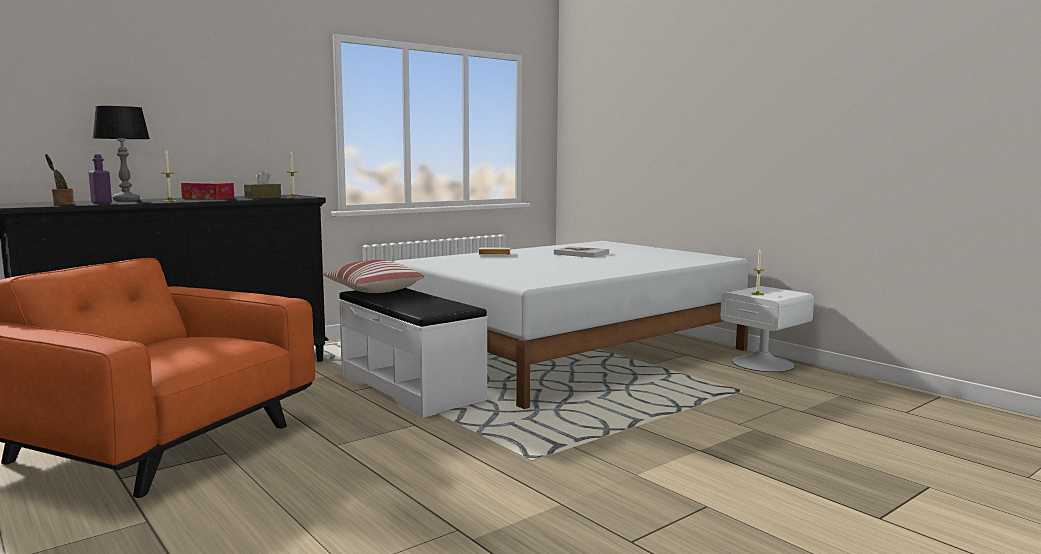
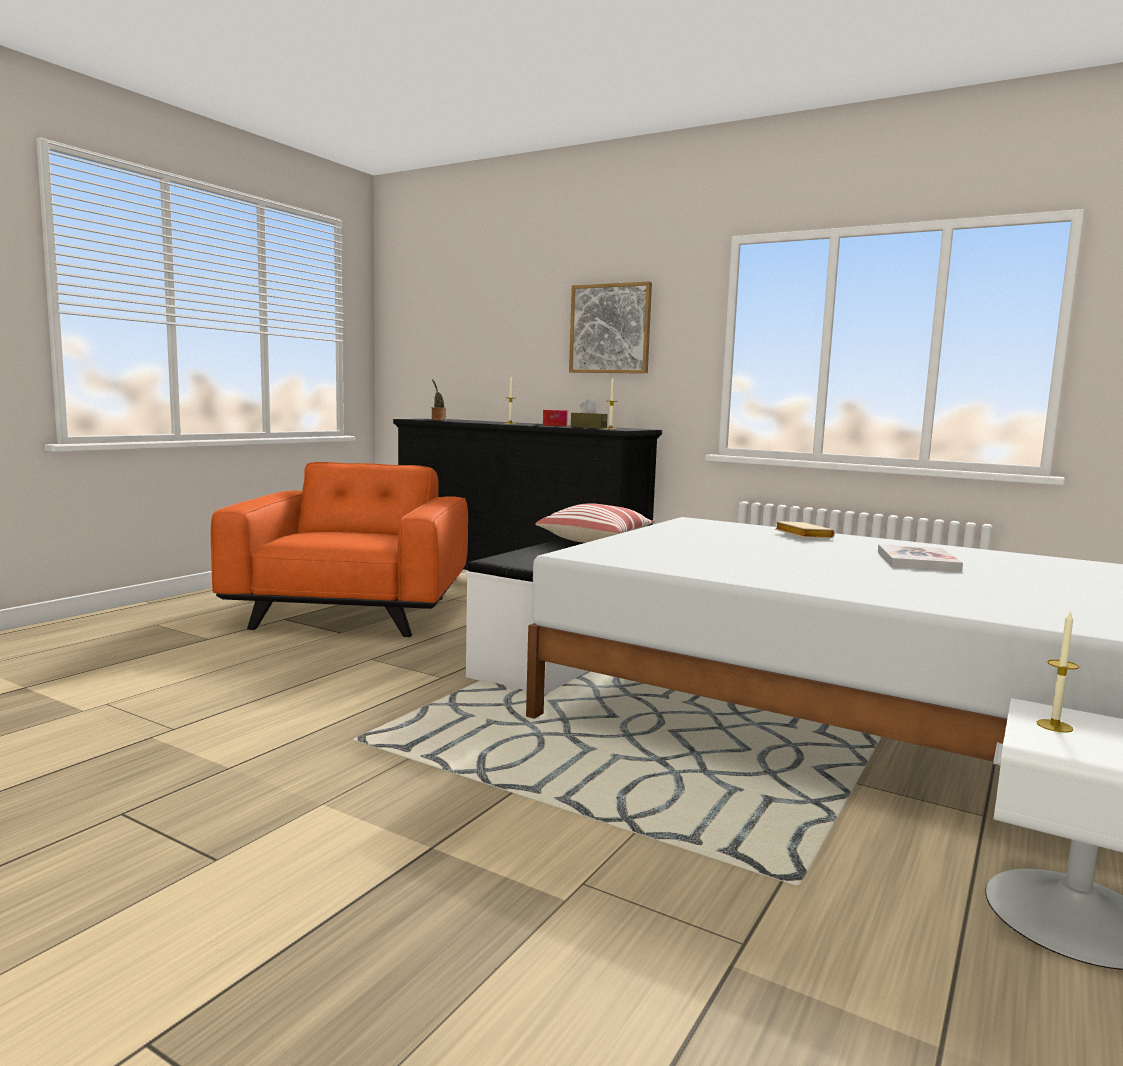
camera: 70 degrees right, 0 degrees up
purple bottle [89,154,112,204] -> none
table lamp [93,106,150,201] -> none
none -> picture [569,282,652,374]

